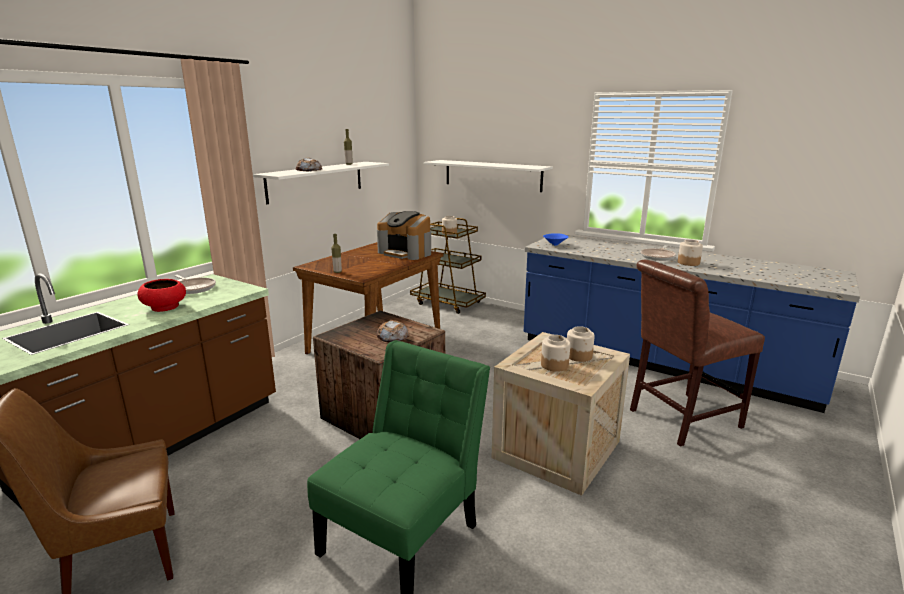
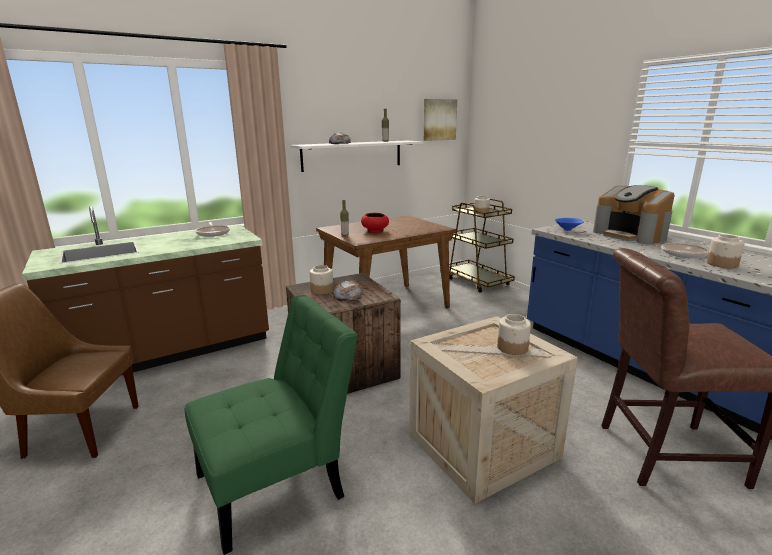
camera: 25 degrees right, 0 degrees up
red bowl [137,279,186,312] -> red bowl moved to [361,213,389,233]
coffee machine [377,211,431,260] -> coffee machine moved to [593,185,675,244]
white shelf [423,160,553,192] -> none
jar [541,335,570,372] -> jar moved to [310,265,333,295]
none -> picture [424,99,457,141]

